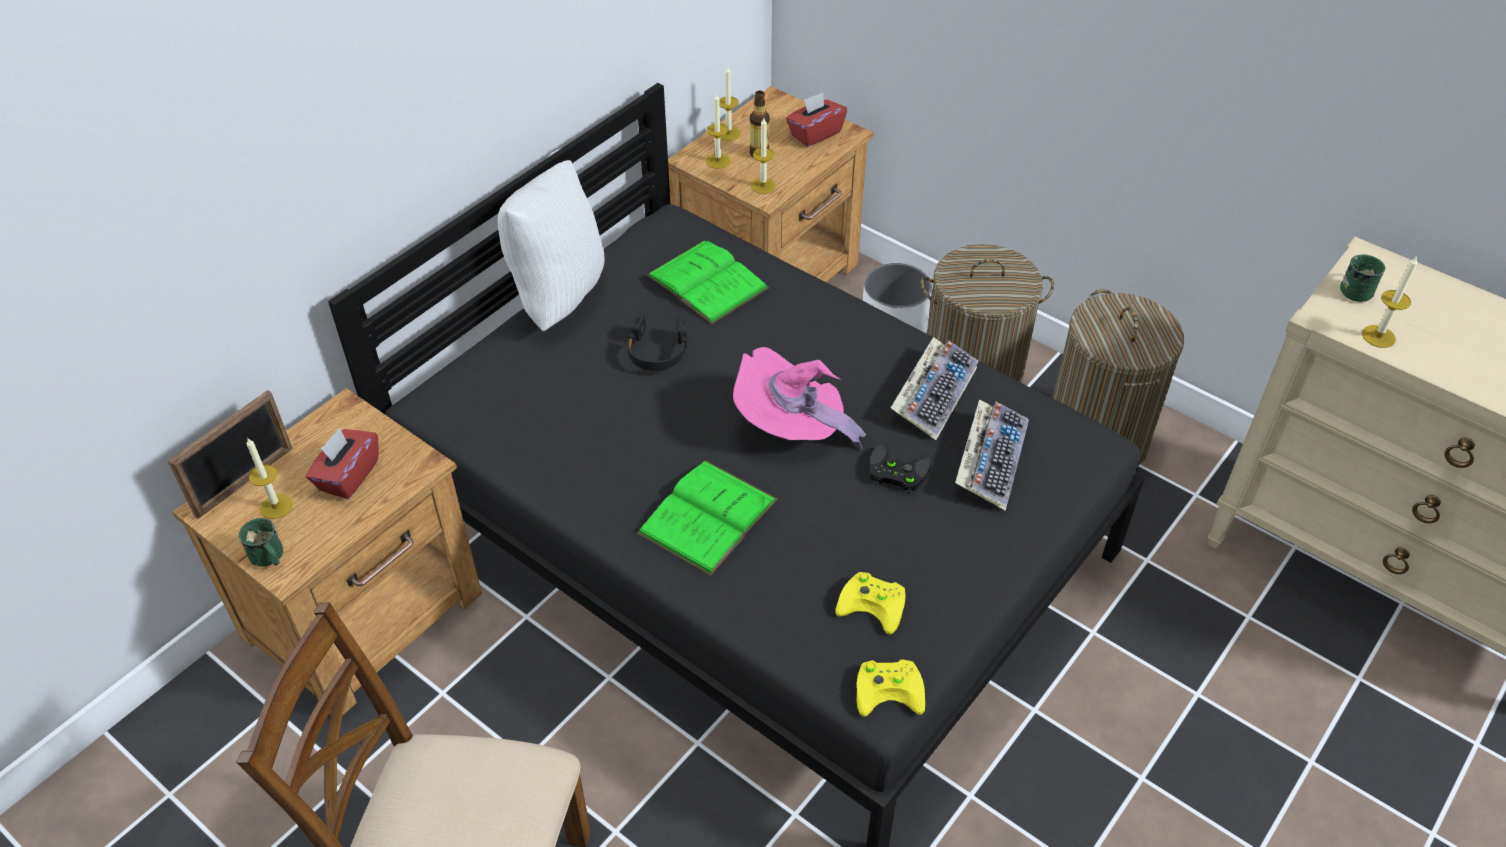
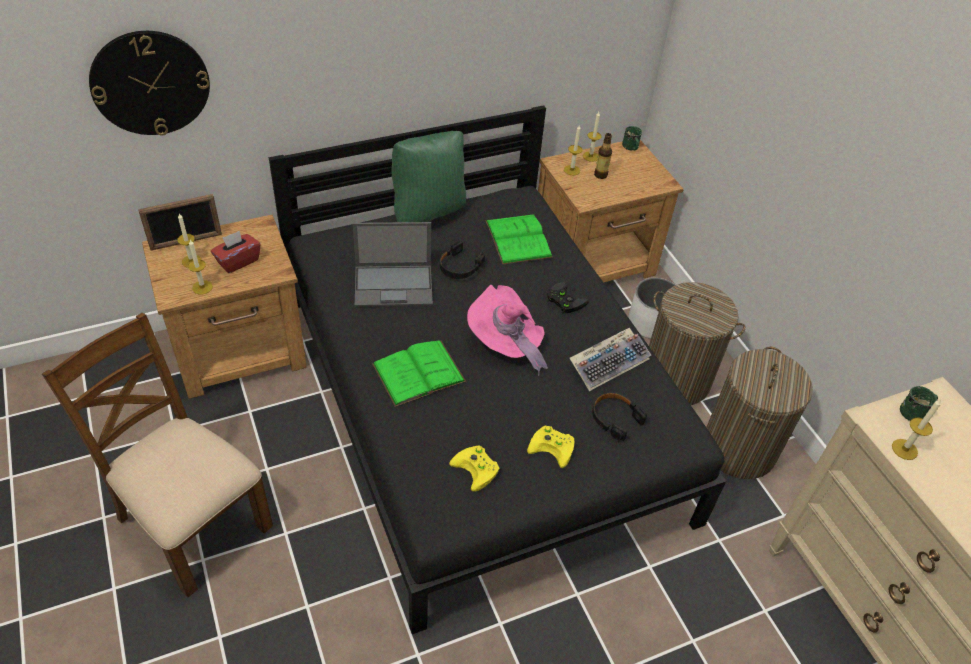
camera: 25 degrees right, 0 degrees up
green mug [239,518,284,567] -> green mug moved to [622,126,642,151]
white pillow [498,148,604,331] -> green pillow [391,131,466,222]
candle [751,118,776,194] -> candle moved to [188,240,213,295]
red tissue box [786,92,847,147] -> none
yellow game controller [857,659,925,717] -> yellow game controller moved to [527,426,574,468]
black game controller [870,443,932,493] -> black game controller moved to [547,282,589,313]
keyboard [955,399,1029,511] -> black headphones [592,392,647,441]
none -> wall clock [89,31,210,136]
none -> laptop [353,222,433,307]

